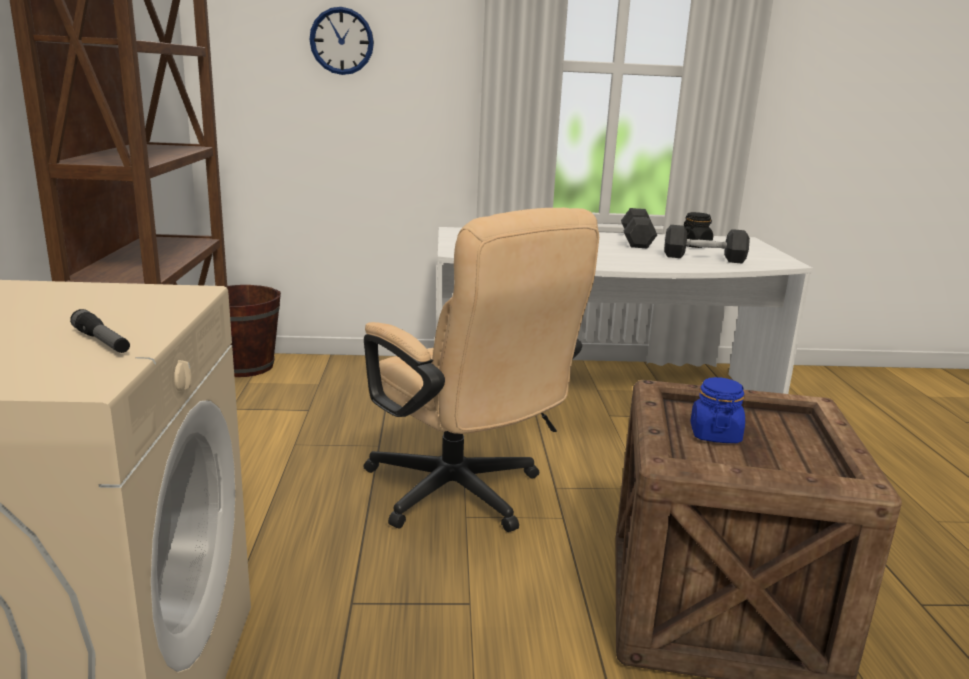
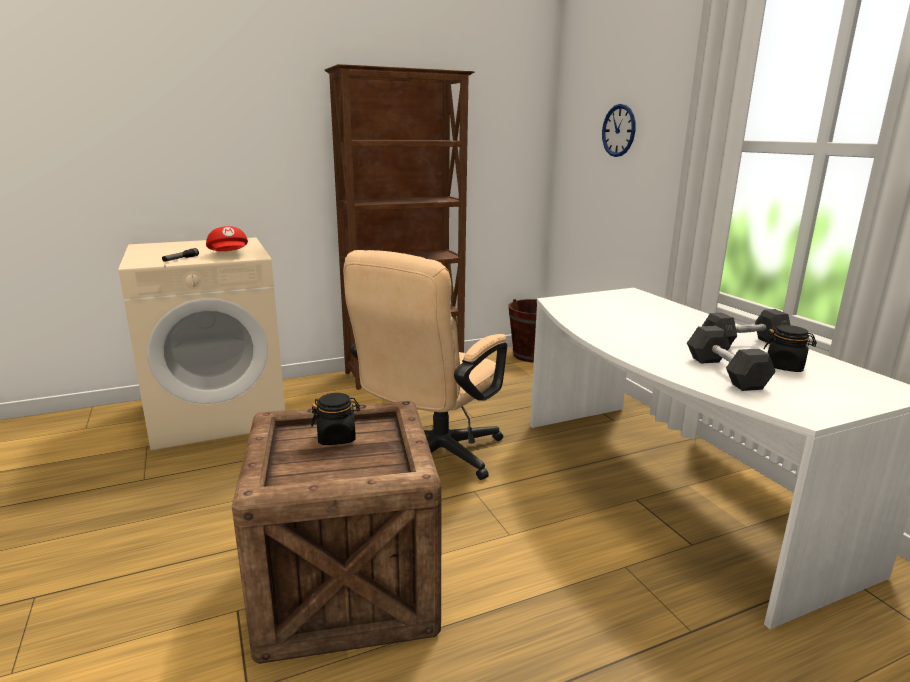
camera: 70 degrees right, 0 degrees up
blue jar [690,377,745,443] -> black jar [311,393,360,445]
none -> red cap [206,226,248,251]

